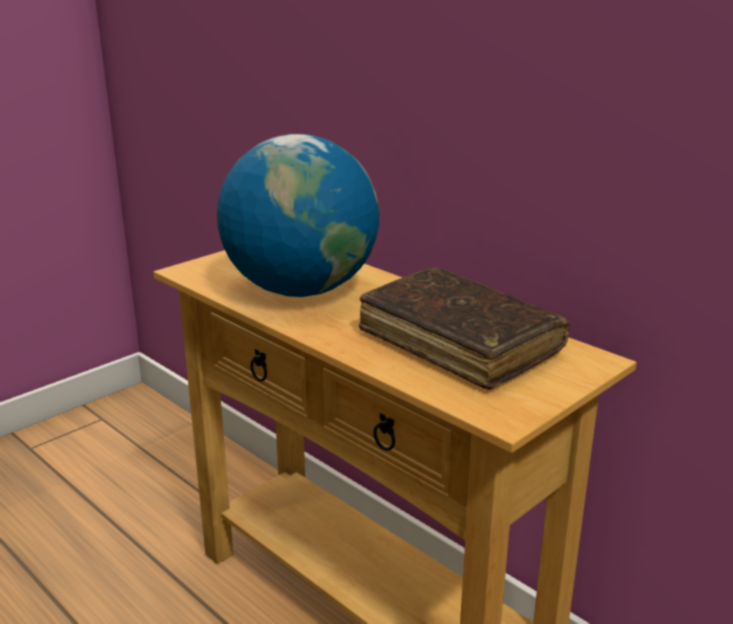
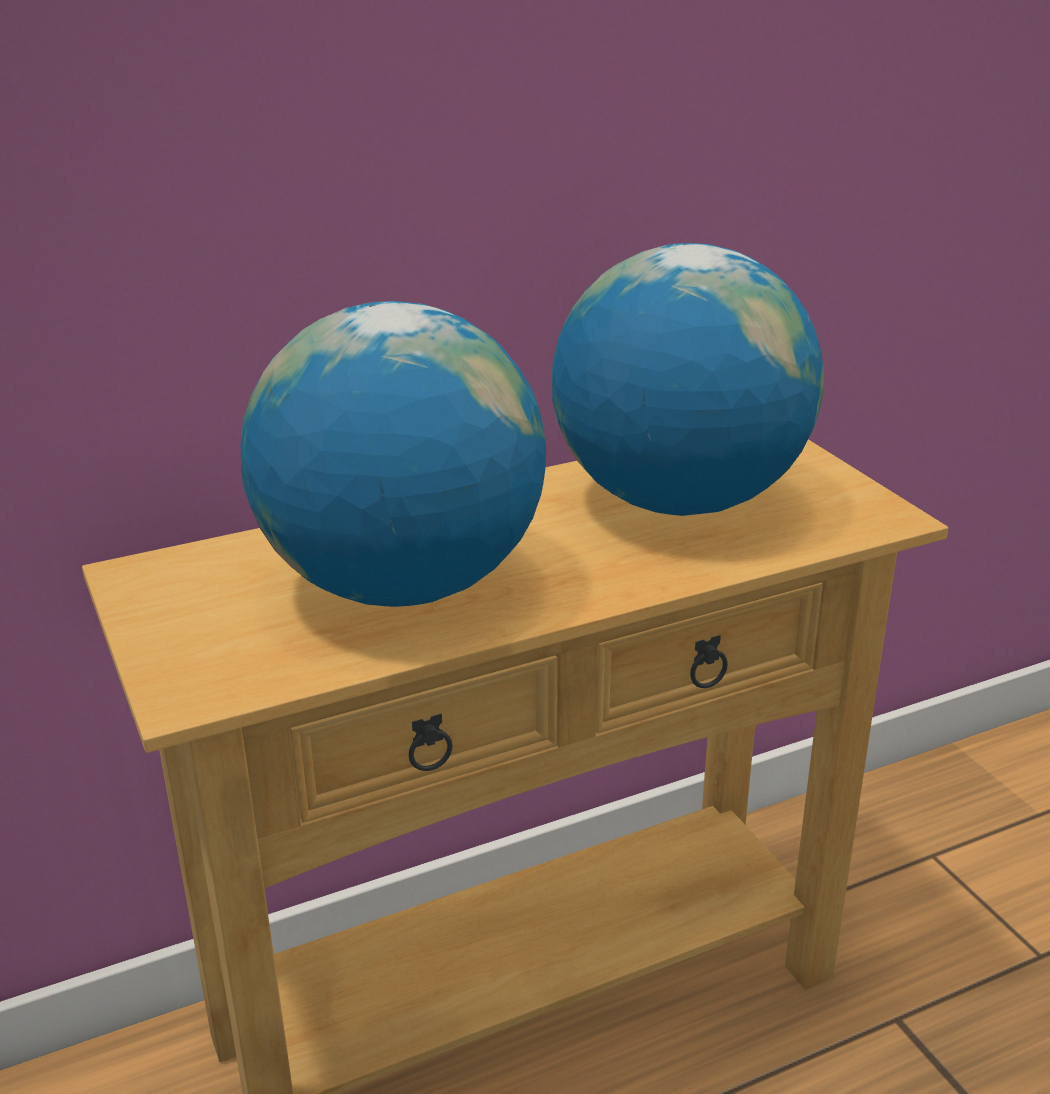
camera: 70 degrees left, 5 degrees up
brown book [359,268,570,390] -> globe [552,243,824,516]

